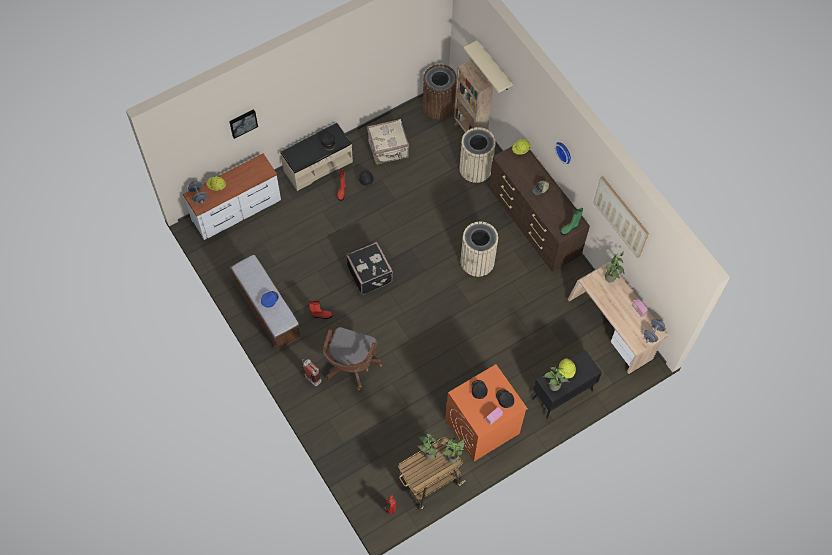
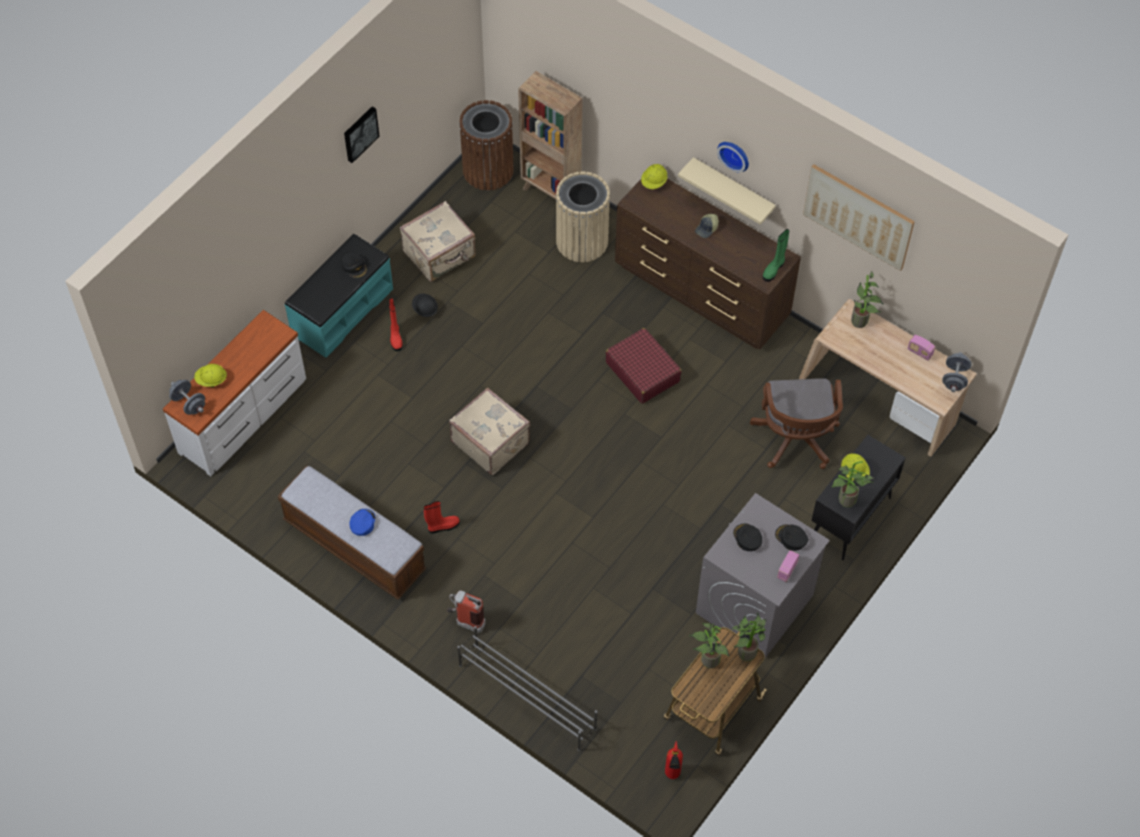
camera: 20 degrees left, 5 degrees down
picture [229,109,258,139] -> picture moved to [344,107,380,163]
beige bench [280,123,353,191] -> turquoise bench [285,234,393,358]
brown office chair [323,327,382,391] -> brown office chair moved to [750,378,843,469]
black suitcase [346,242,393,295] -> beige suitcase [449,387,530,475]
orange washing machine [445,364,528,461] -> grey washing machine [696,493,830,659]
beige trash can [461,221,498,277] -> red suitcase [606,328,682,404]
beige shelf [464,40,513,93] -> beige shelf moved to [678,157,776,225]
none -> grey shoe rack [457,626,597,751]

